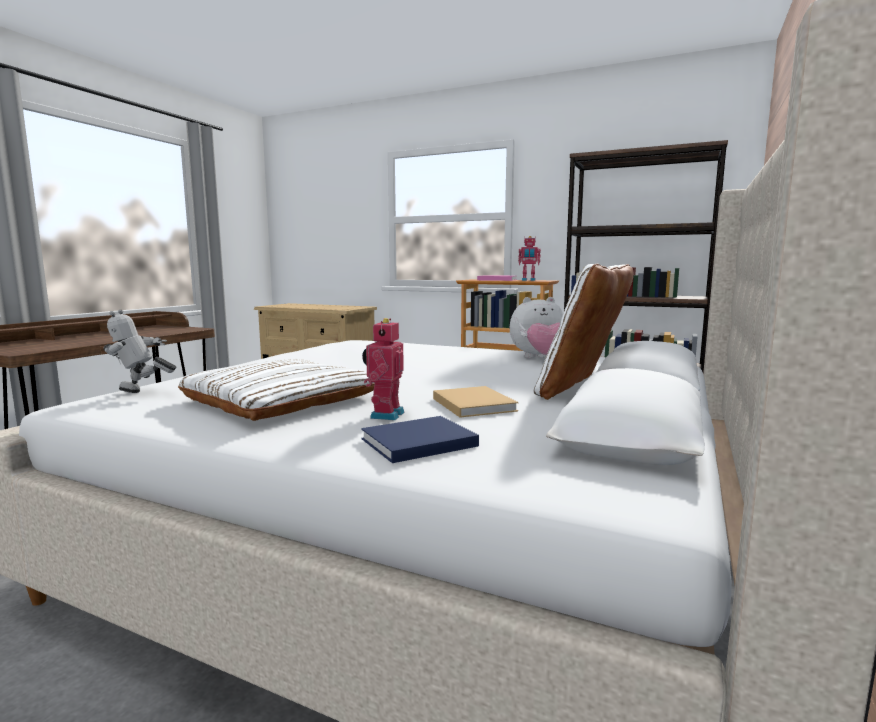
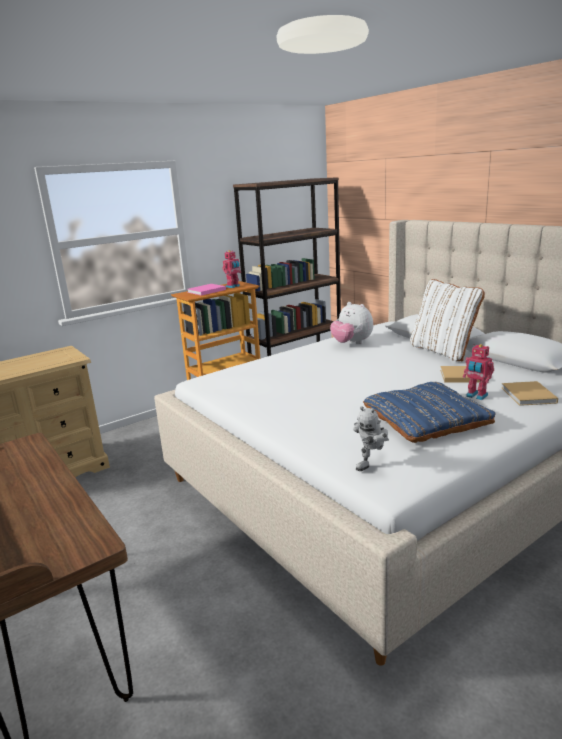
camera: 60 degrees left, 10 degrees up
white pillow [178,359,374,421] -> blue pillow [363,382,495,443]
blue book [361,416,479,463] -> beige book [502,381,558,406]
plush toy [510,297,563,358] -> plush toy turned 120 degrees clockwise [330,302,373,344]

